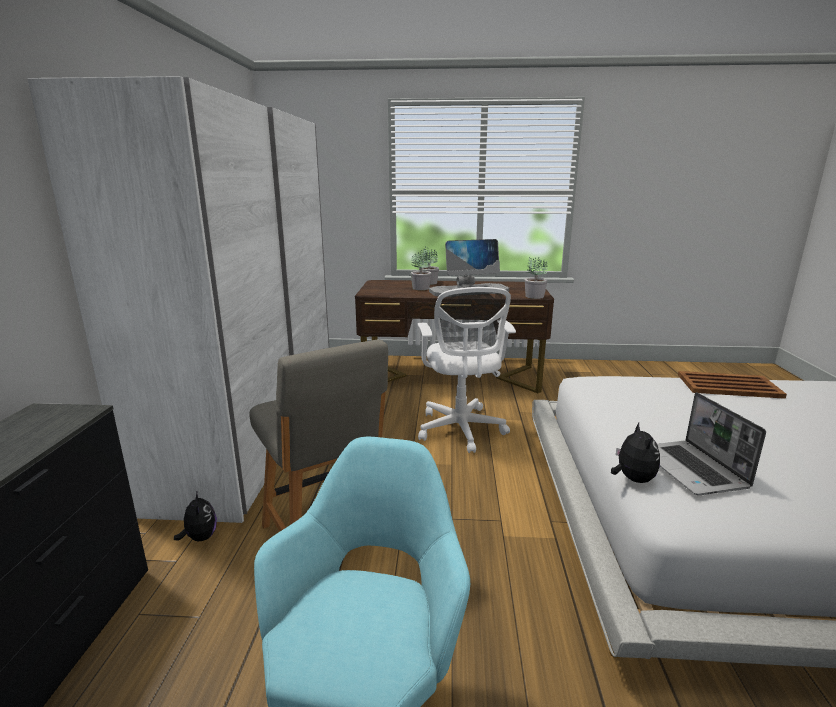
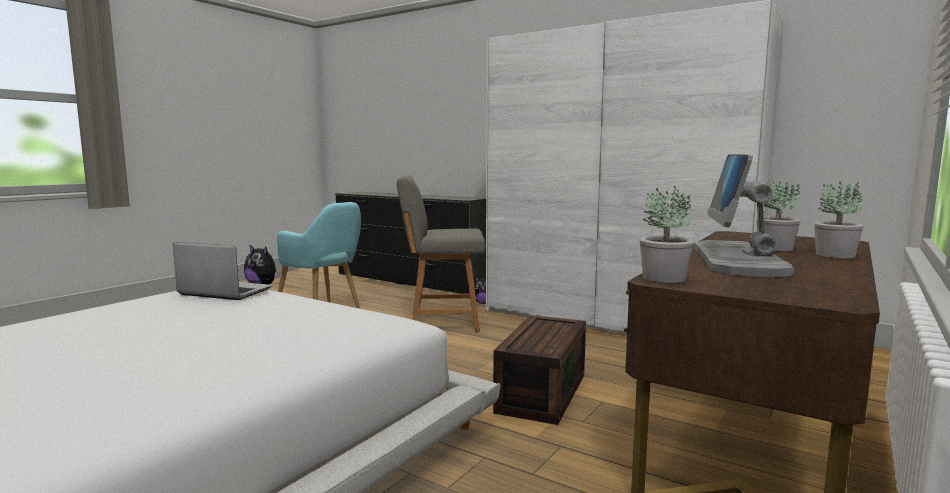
camera: 120 degrees right, 10 degrees down
white office chair [418,287,516,453] -> brown storage box [493,315,586,425]
brown tray [678,371,787,399] -> none

